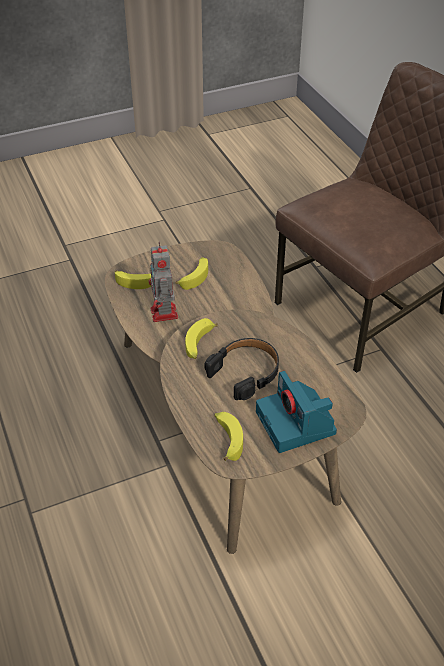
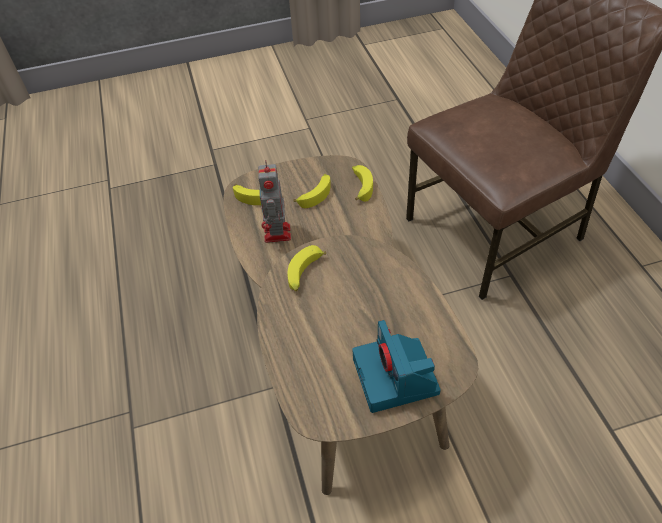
camera: 10 degrees right, 5 degrees up
black headphones [204,338,279,400] -> none
banana [214,412,243,461] -> banana moved to [352,165,373,202]

